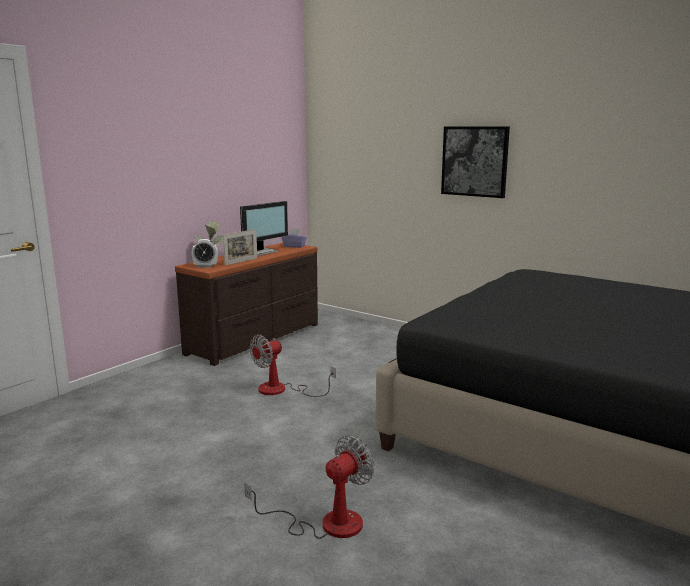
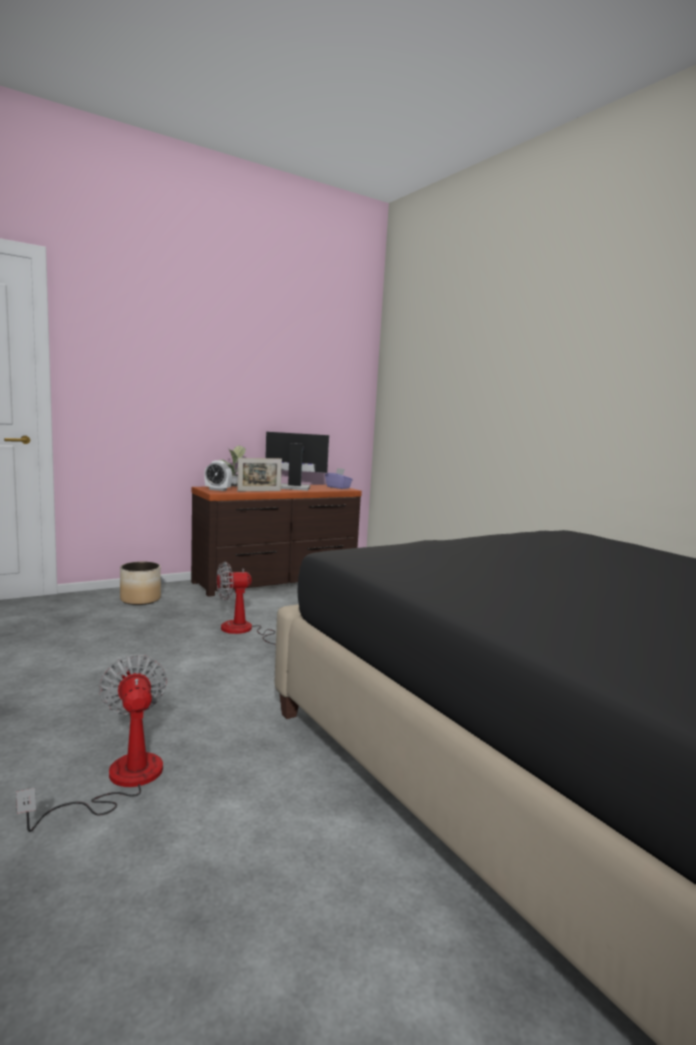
camera: 20 degrees right, 5 degrees down
monitor [240,201,288,256] -> monitor turned 150 degrees counterclockwise [265,432,329,490]
fan [244,436,375,539] -> fan turned 90 degrees counterclockwise [16,654,167,832]
picture [441,126,510,198] -> none
none -> planter [120,562,161,605]

